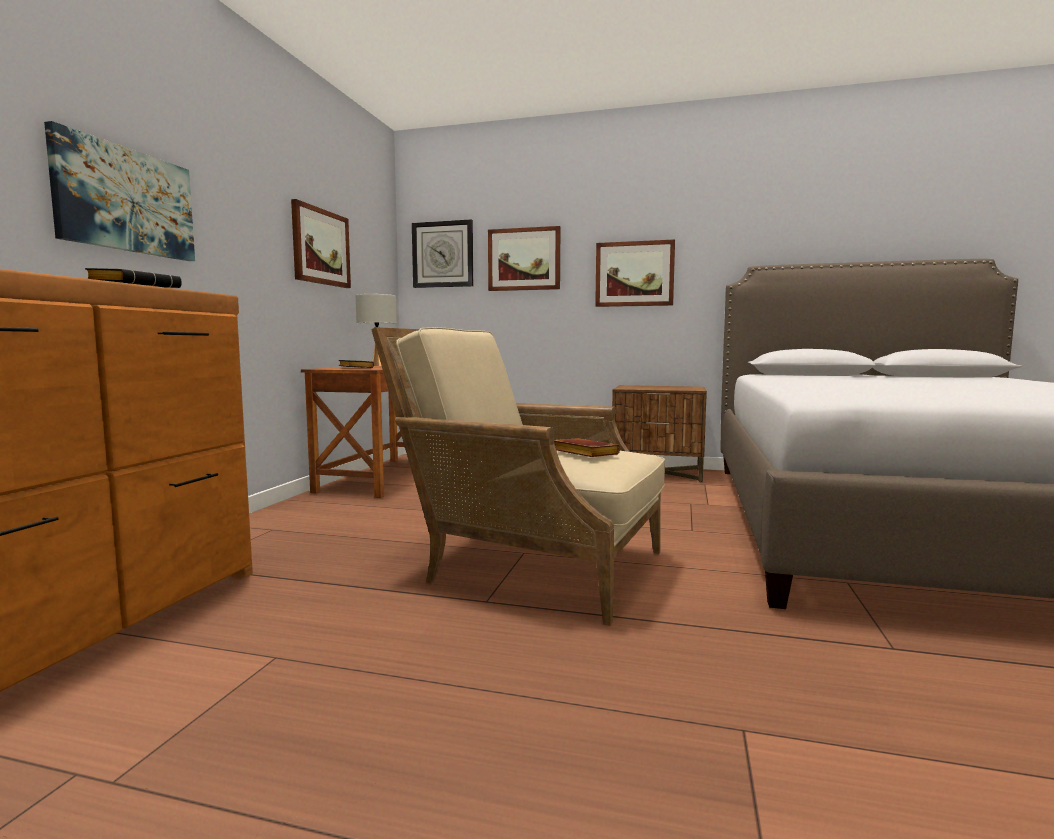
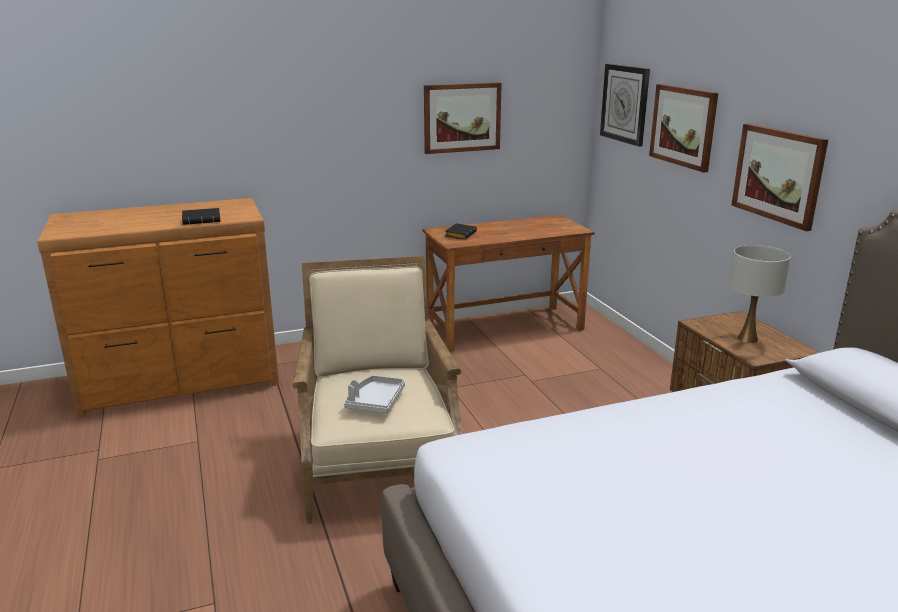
camera: 55 degrees right, 15 degrees up
picture [44,121,195,261] -> none
white table lamp [356,294,397,366] -> white table lamp moved to [729,245,791,343]
brown book [554,438,620,457] -> grey tray [344,375,405,413]

